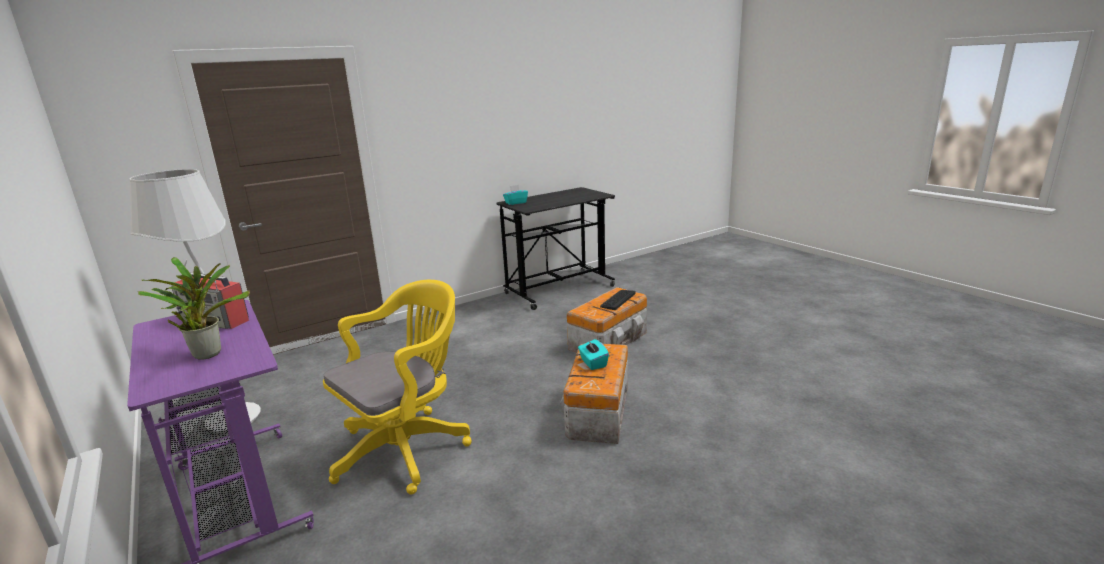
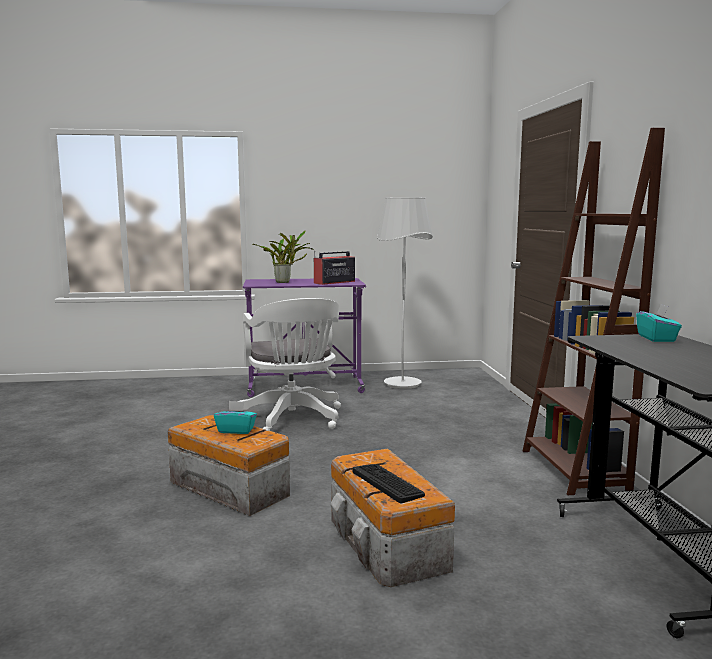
camera: 115 degrees right, 10 degrees down
yellow office chair [323,280,472,495] -> white office chair [239,298,341,431]
none -> brown bookcase [523,128,665,495]

